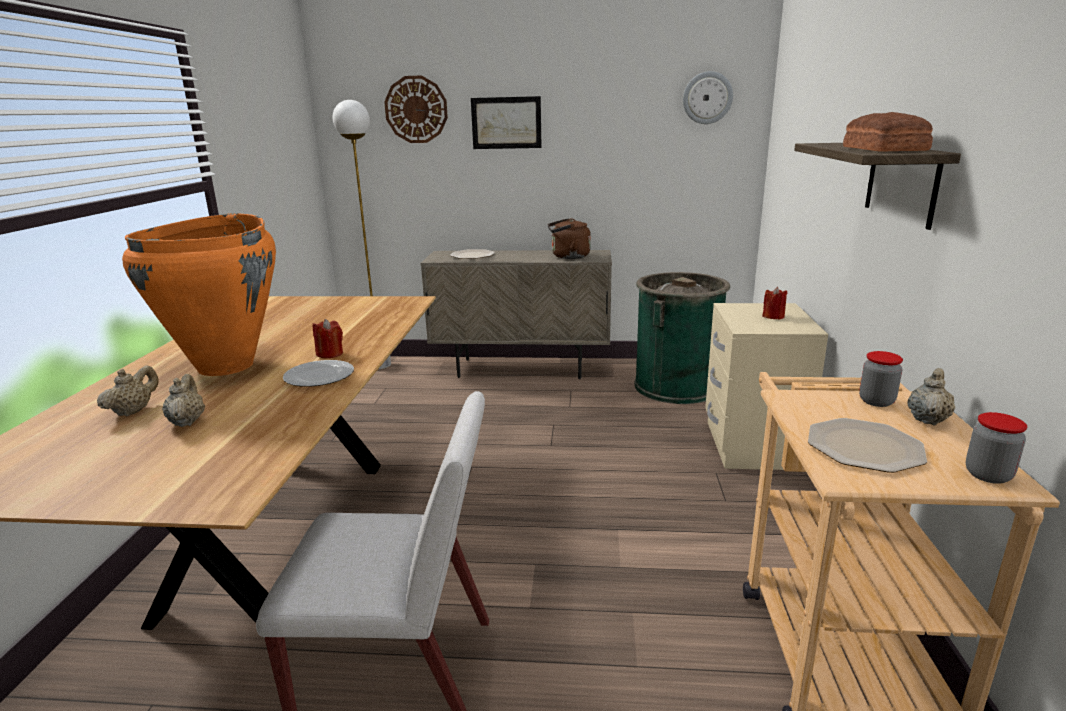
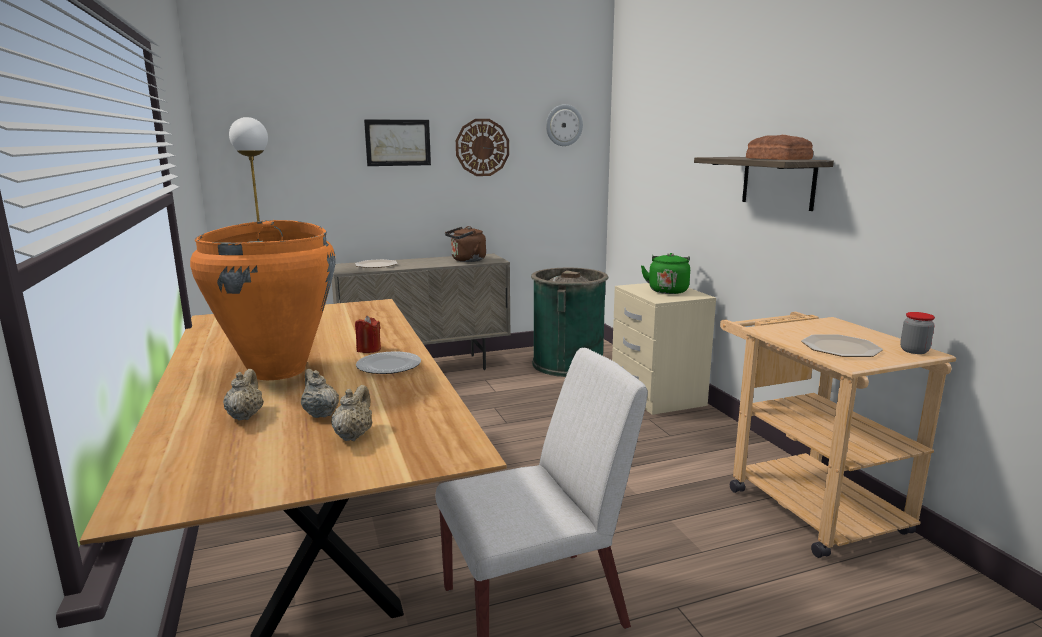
camera: 25 degrees left, 5 degrees down
wall clock [384,75,448,143] -> wall clock moved to [456,119,509,176]
red candle [762,287,787,320] -> green kettle [641,253,690,294]
jar [859,351,903,407] -> none
beige teapot [907,368,955,425] -> beige teapot moved to [331,385,373,441]

